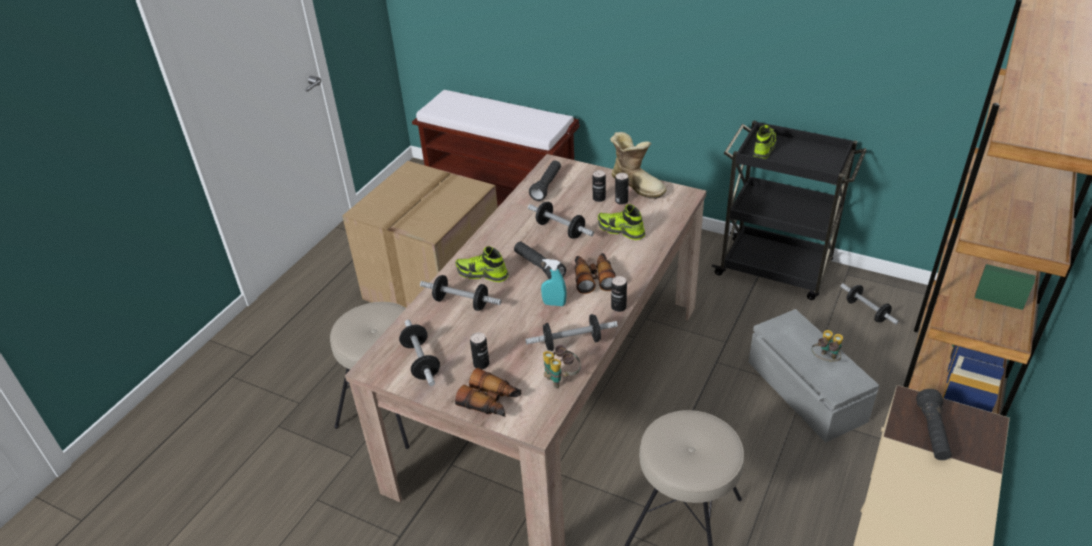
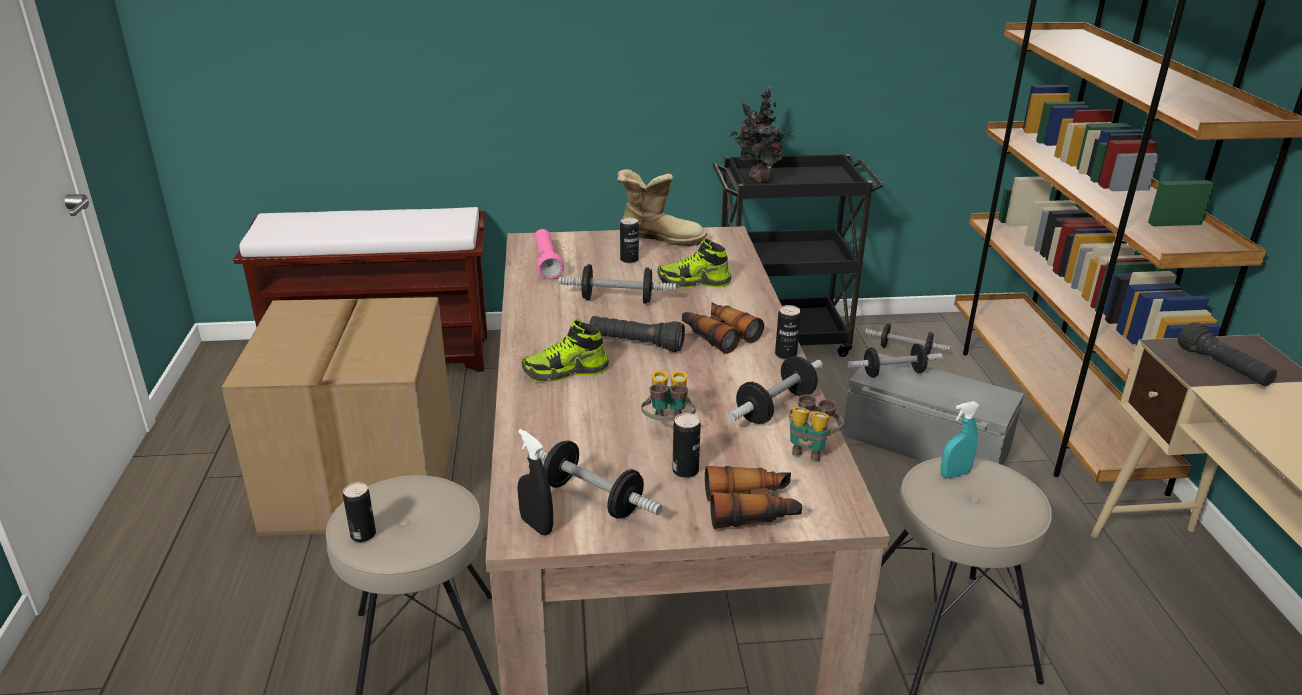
camera: 35 degrees left, 10 degrees down
dumbbell [420,275,501,311] -> dumbbell moved to [848,344,943,378]
black flashlight [529,161,561,201] -> pink flashlight [534,229,564,279]
turquoise spray bottle [541,259,566,306] -> turquoise spray bottle moved to [941,401,980,478]
can [615,173,629,205] -> can moved to [343,482,376,542]
shoe [754,125,776,159] -> potted plant [729,86,794,184]
binoculars [811,330,843,362] -> binoculars moved to [641,370,696,421]
none -> black spray bottle [517,429,553,535]

